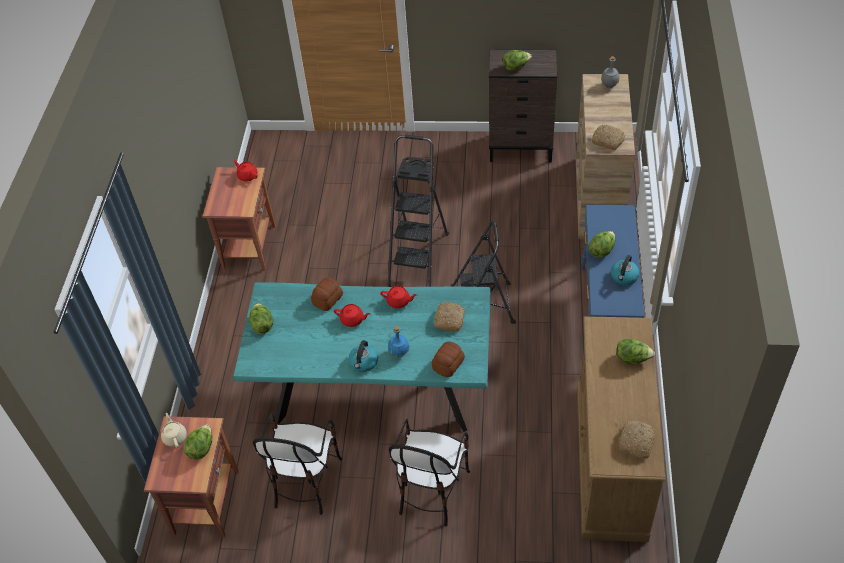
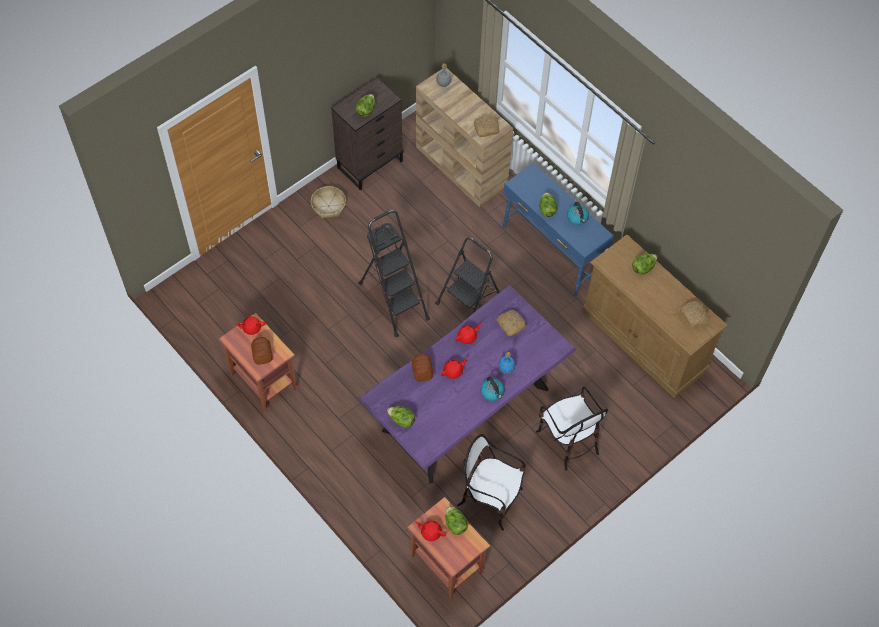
camera: 50 degrees left, 10 degrees up
beige teapot [161,413,187,448] -> red teapot [415,521,446,541]
turquoise dining table [232,282,491,432] -> purple dining table [359,285,576,484]
chair [253,412,342,515] -> chair turned 150 degrees clockwise [457,434,526,531]
bread [432,342,465,377] -> bread moved to [251,337,273,364]
none -> basket [311,186,346,218]

